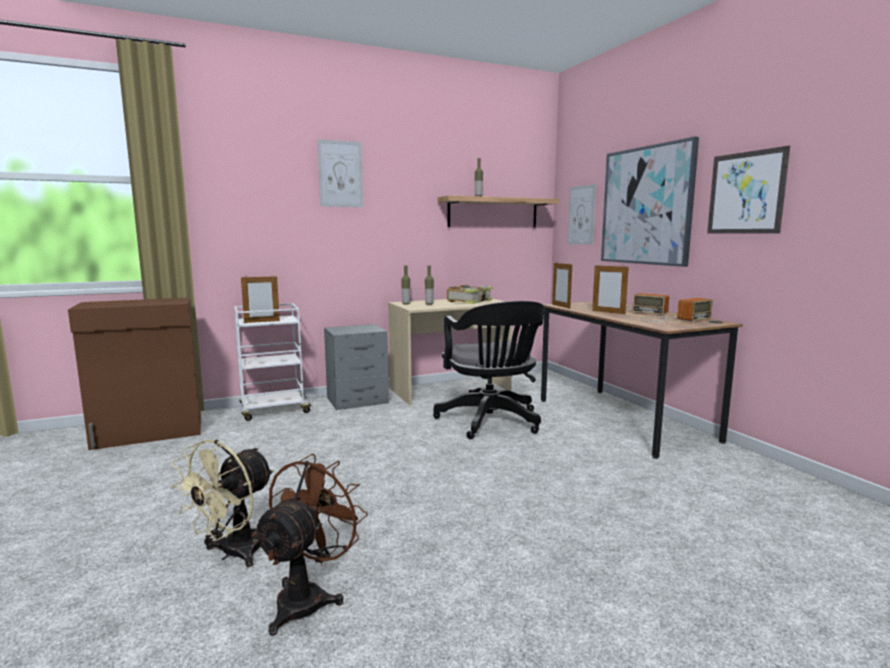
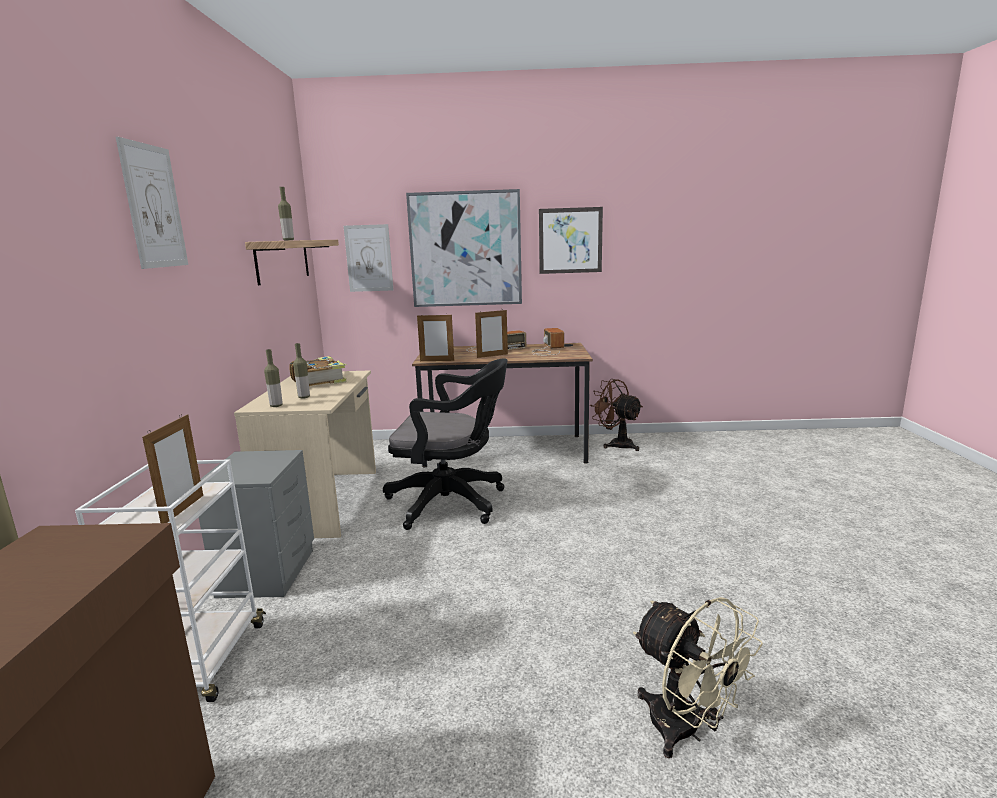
camera: 65 degrees left, 5 degrees up
brown fan [252,454,368,636] -> brown fan moved to [590,379,643,451]

